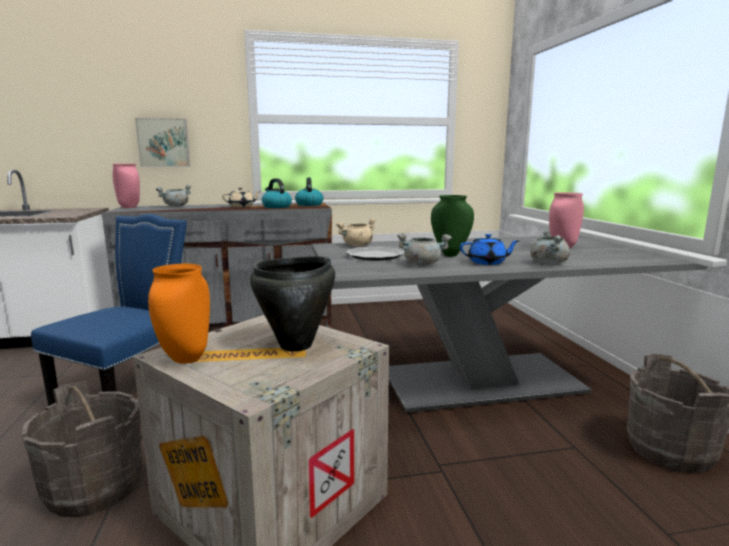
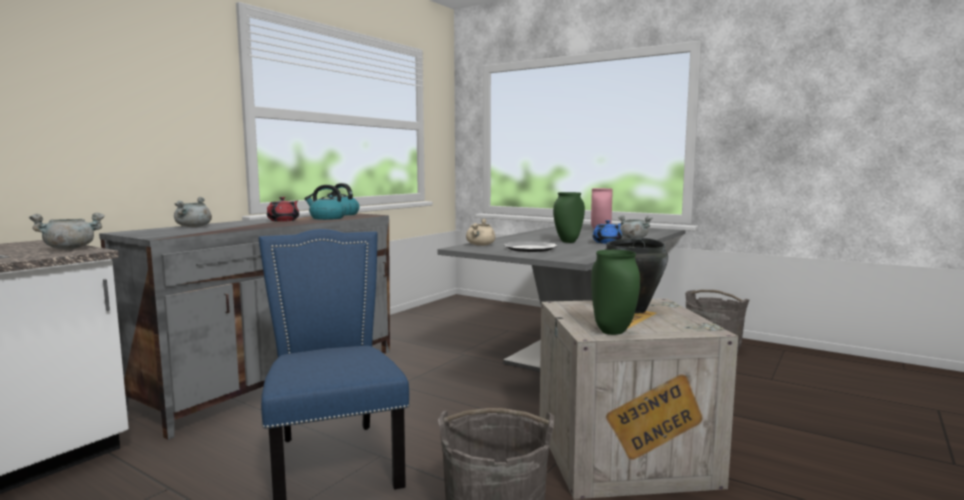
camera: 45 degrees left, 5 degrees down
pink vase [112,164,140,208] -> none
picture [135,118,190,167] -> none
orange vase [148,264,210,364] -> green vase [591,250,640,335]
beige teapot [222,187,260,207] -> red teapot [267,197,299,222]
grey cooking pot [397,233,452,265] -> grey cooking pot moved to [29,213,105,250]

